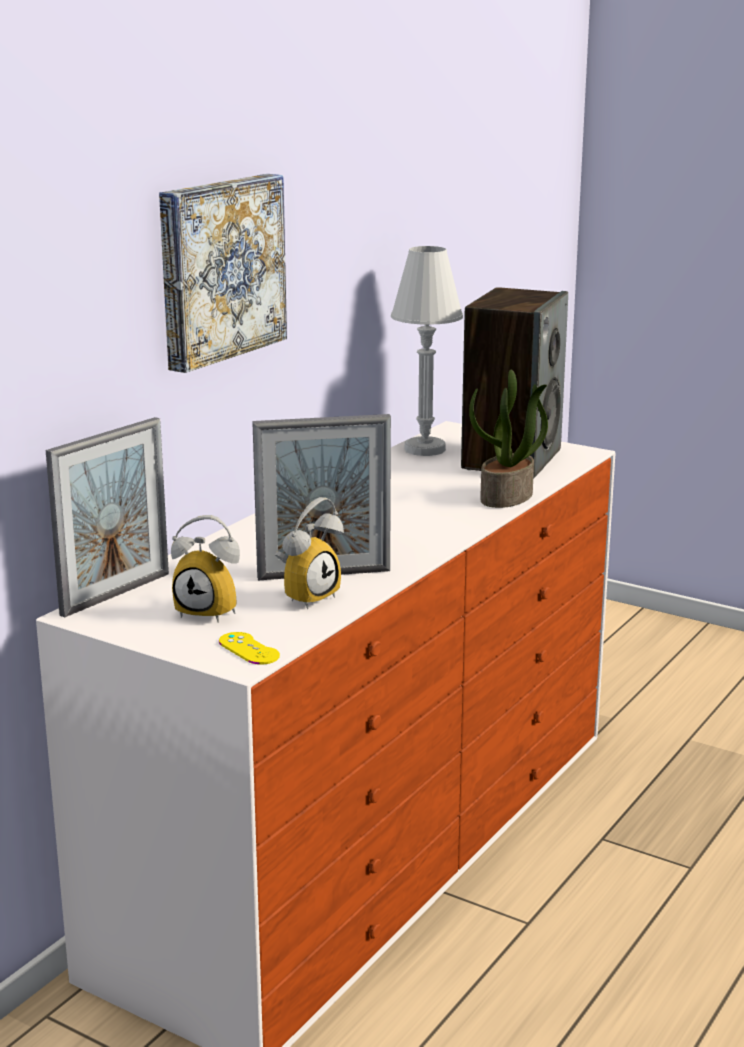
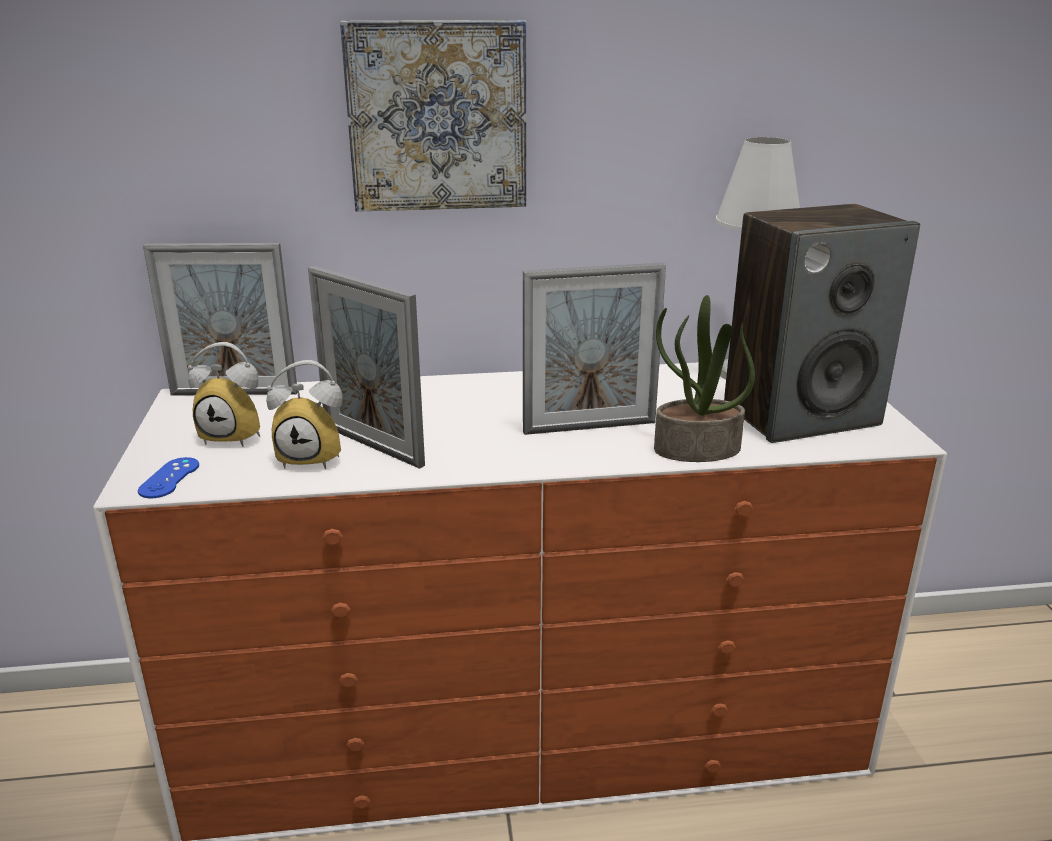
camera: 50 degrees right, 5 degrees up
alarm clock [171,515,240,623] -> alarm clock turned 60 degrees counterclockwise [188,342,260,447]
yellow game controller [219,632,280,665] -> blue game controller [138,457,199,498]
none -> picture frame [523,262,666,435]

